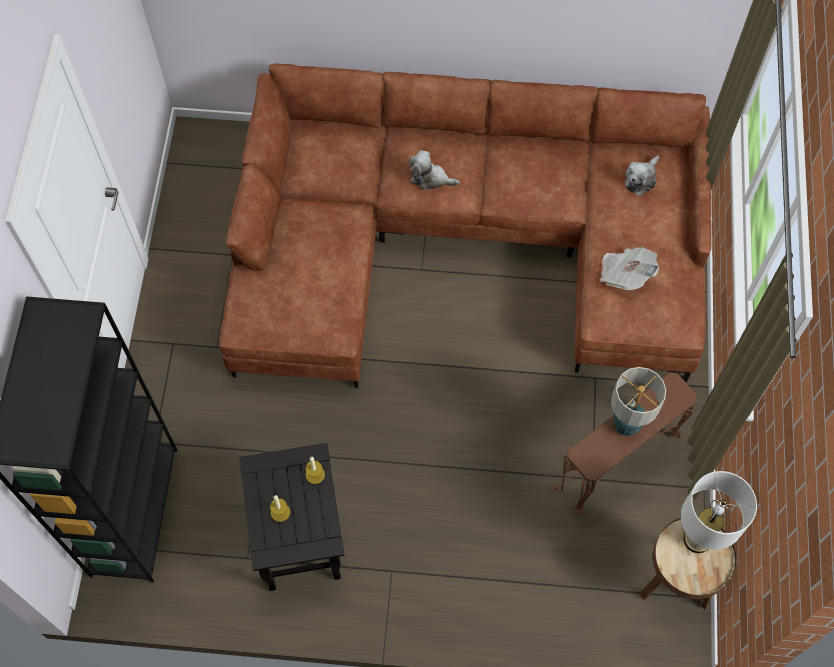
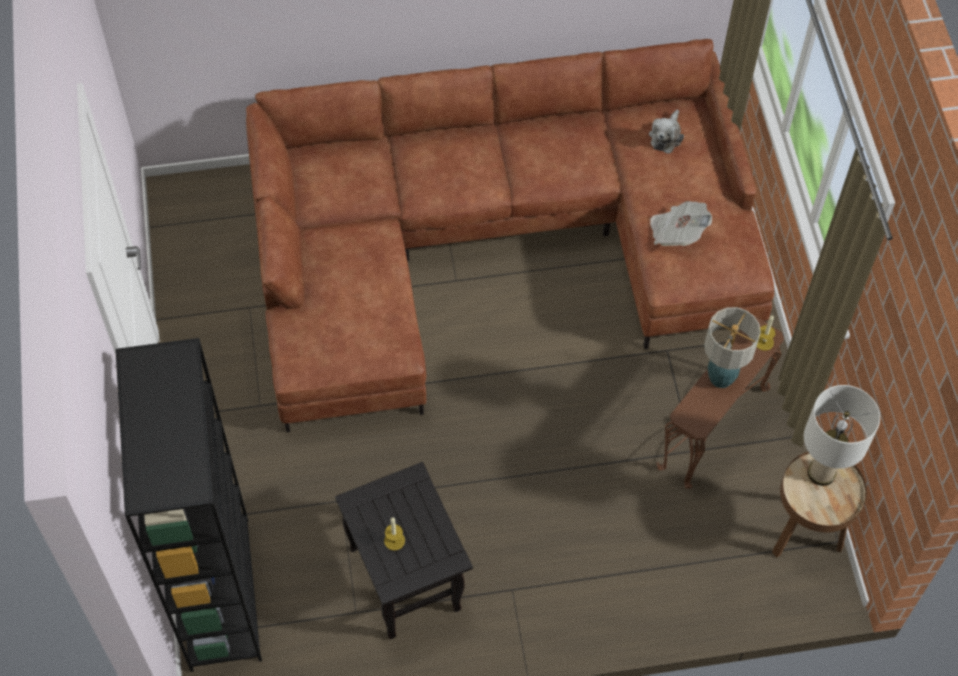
camera: 15 degrees left, 5 degrees down
candle [306,457,325,484] -> candle moved to [757,315,776,351]
plush toy [409,150,460,191] -> none

